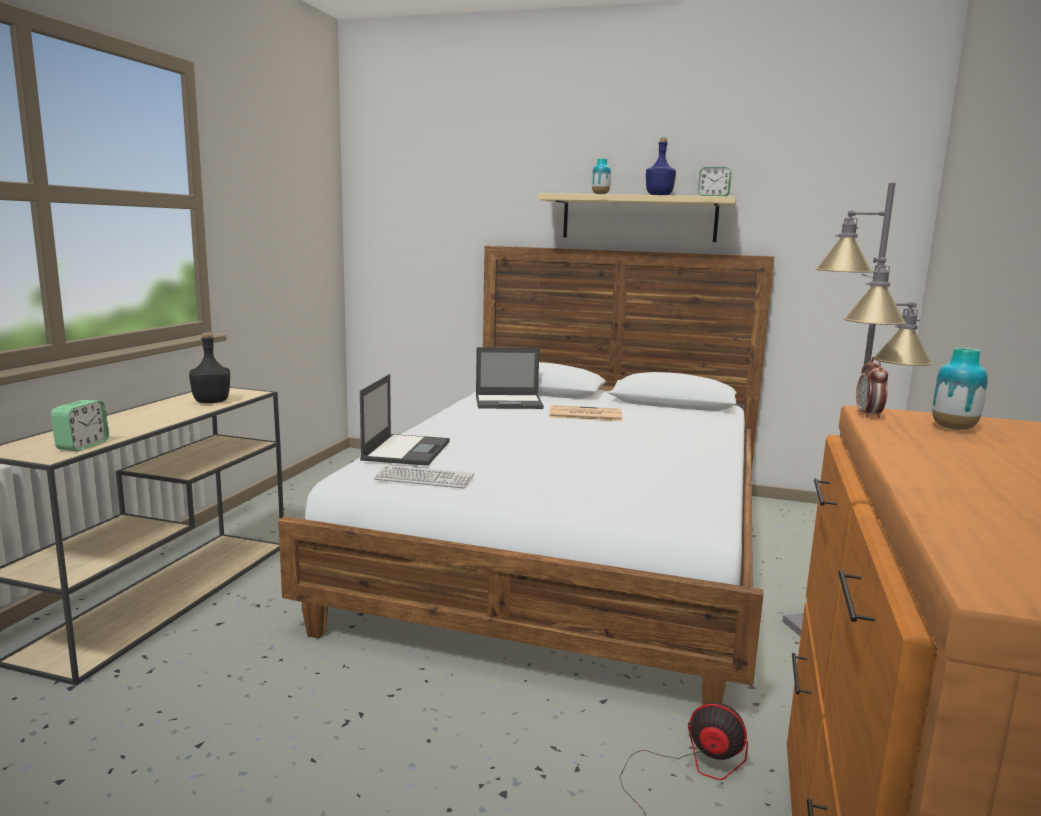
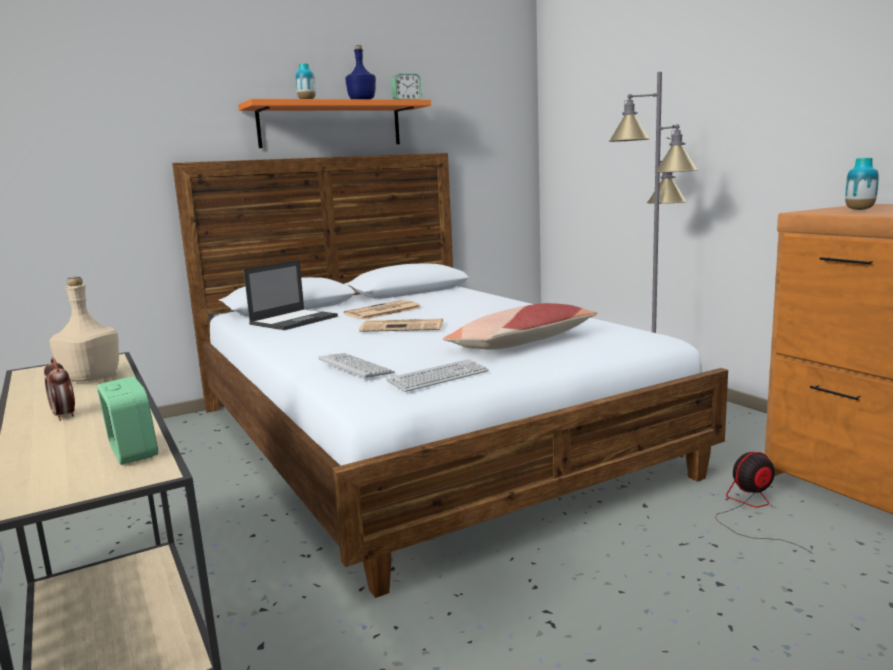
camera: 45 degrees left, 0 degrees up
black bottle [189,332,230,403] -> beige bottle [49,277,119,382]
laptop [360,374,450,466] -> keyboard [318,353,395,379]
beige shelf [538,193,737,242] -> orange shelf [238,99,431,148]
alarm clock [856,357,888,418] -> alarm clock moved to [44,357,75,421]
none -> newspaper [359,319,443,332]
none -> pillow [443,303,598,350]

